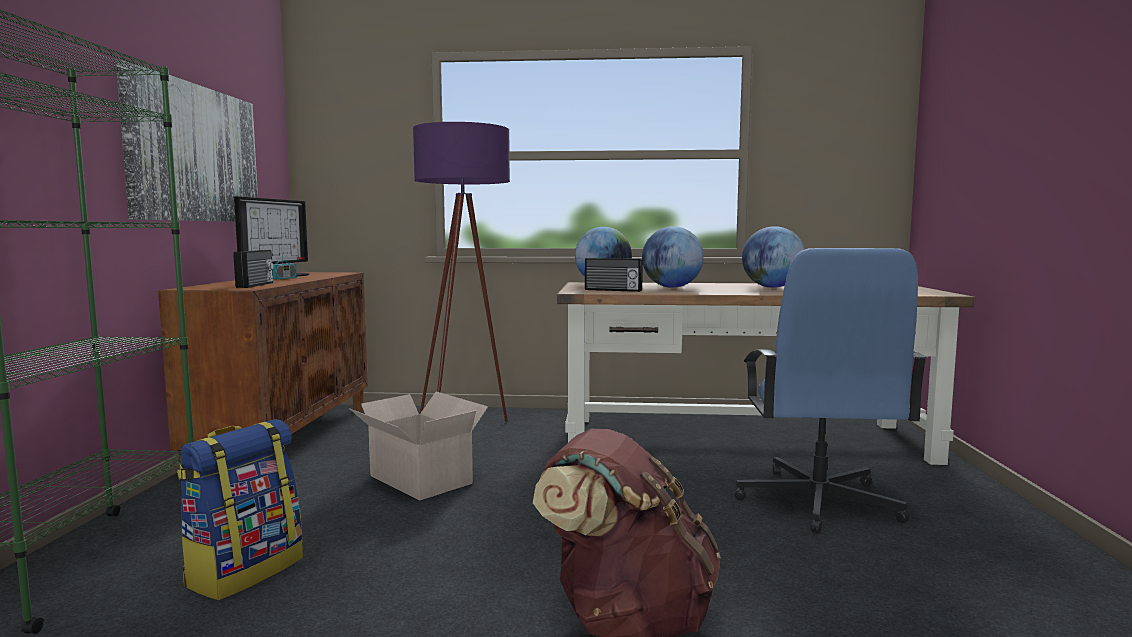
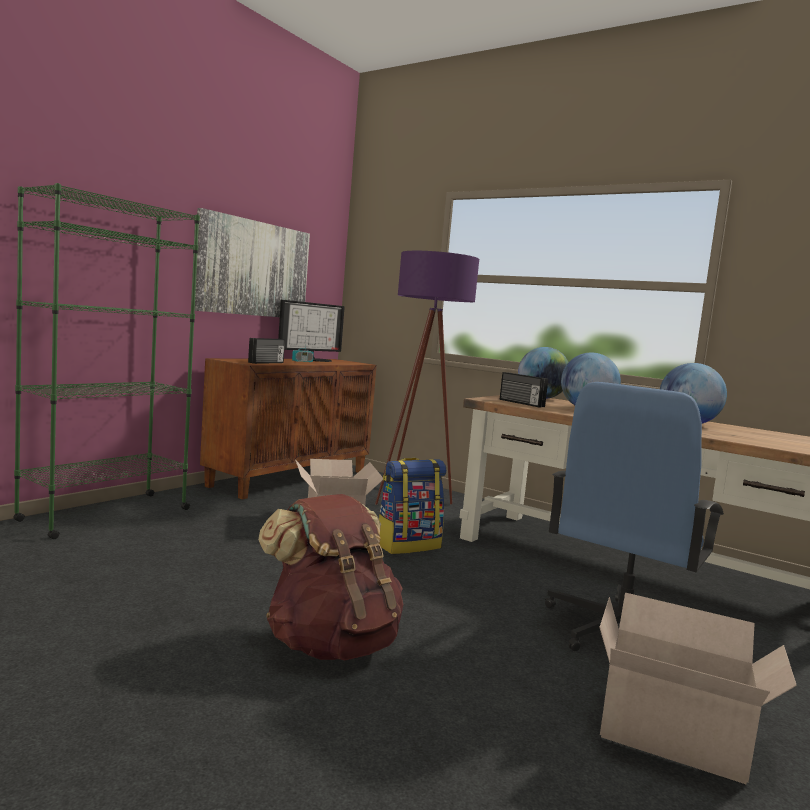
camera: 30 degrees right, 0 degrees up
backpack [177,419,303,600] -> backpack moved to [379,458,446,554]
none -> cardboard box [599,592,797,784]

